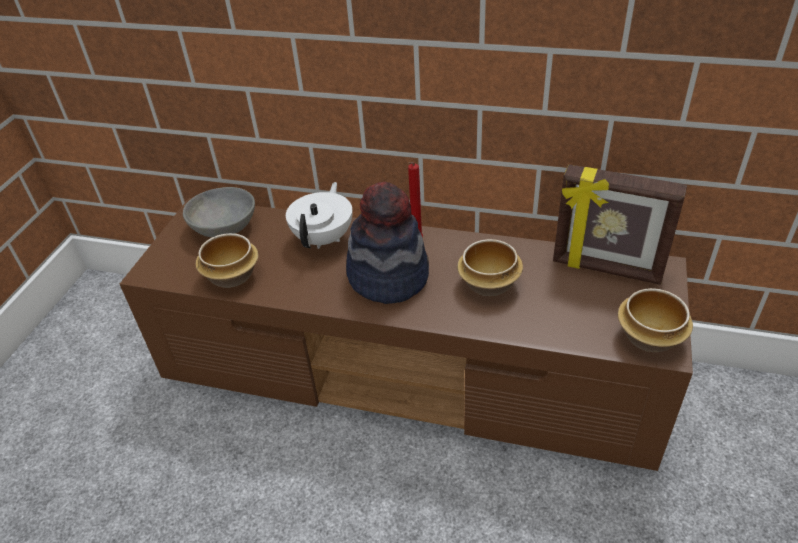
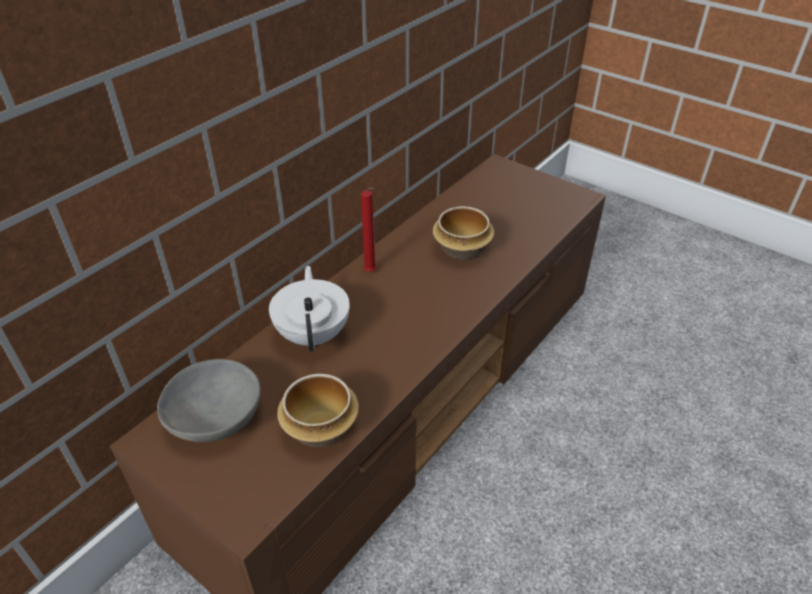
camera: 70 degrees left, 0 degrees up
white teapot [286,182,353,249] -> white teapot turned 45 degrees clockwise [269,266,350,352]
hat [346,182,429,304] -> none
picture frame [553,164,687,285] -> none
bowl [618,288,693,352] -> none

